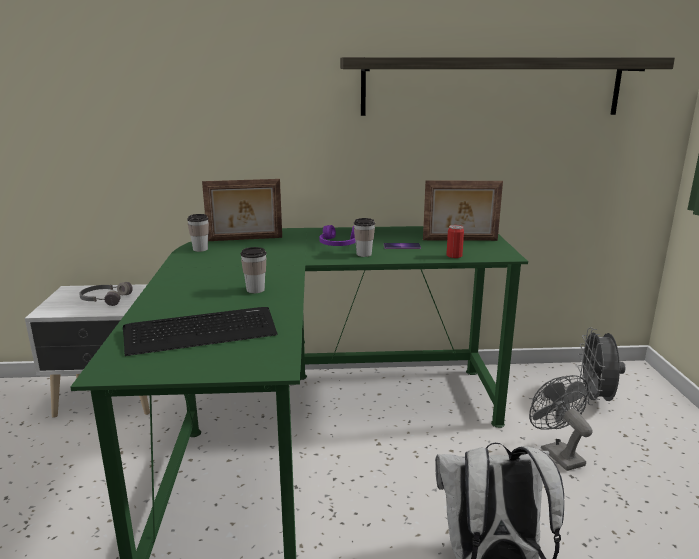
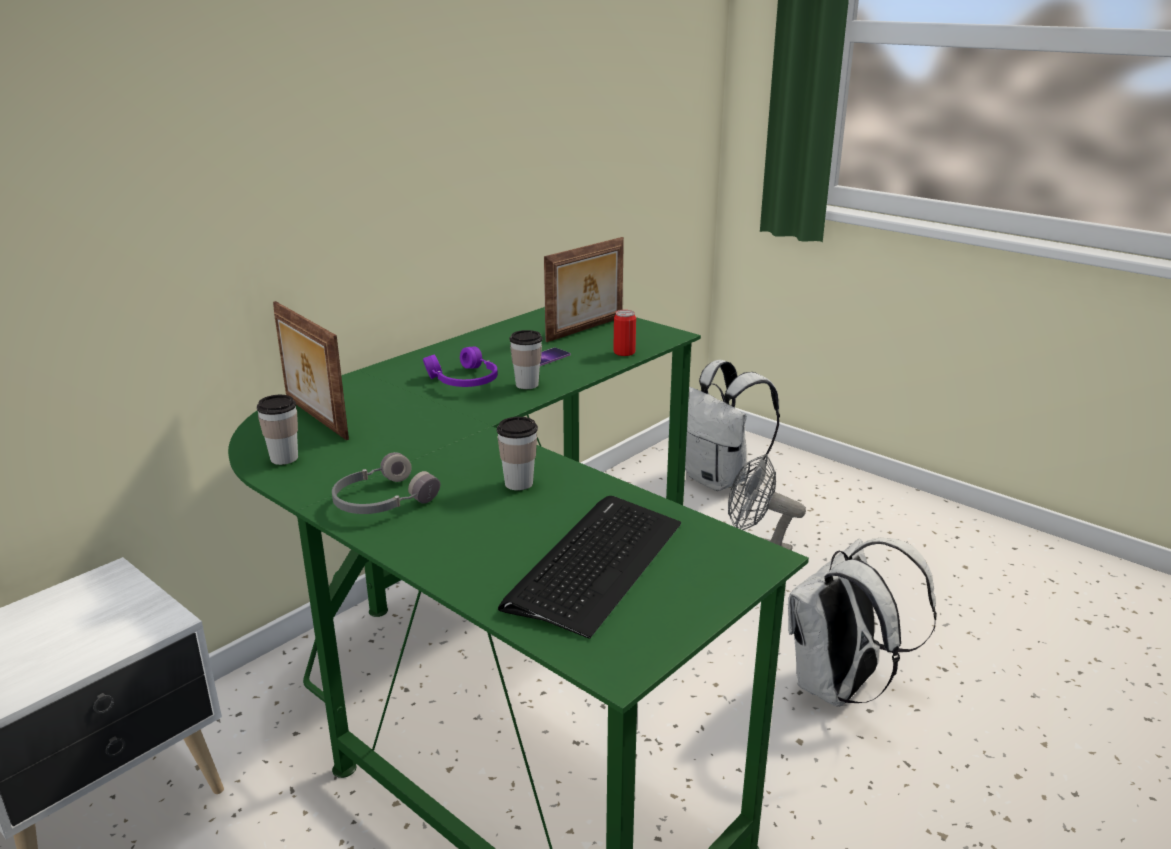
camera: 45 degrees left, 5 degrees up
grey headphones [79,282,133,306] -> grey headphones moved to [332,452,440,514]
picture frame [202,179,282,241] -> picture frame turned 105 degrees clockwise [273,301,349,440]
shelf [340,57,675,116] -> none
grey fan [577,328,625,405] -> white backpack [685,360,780,491]

